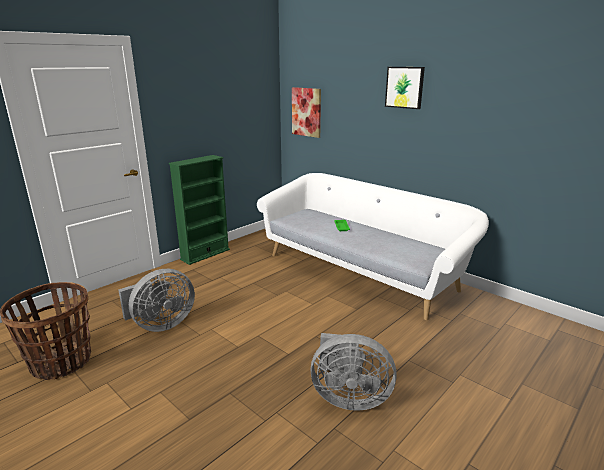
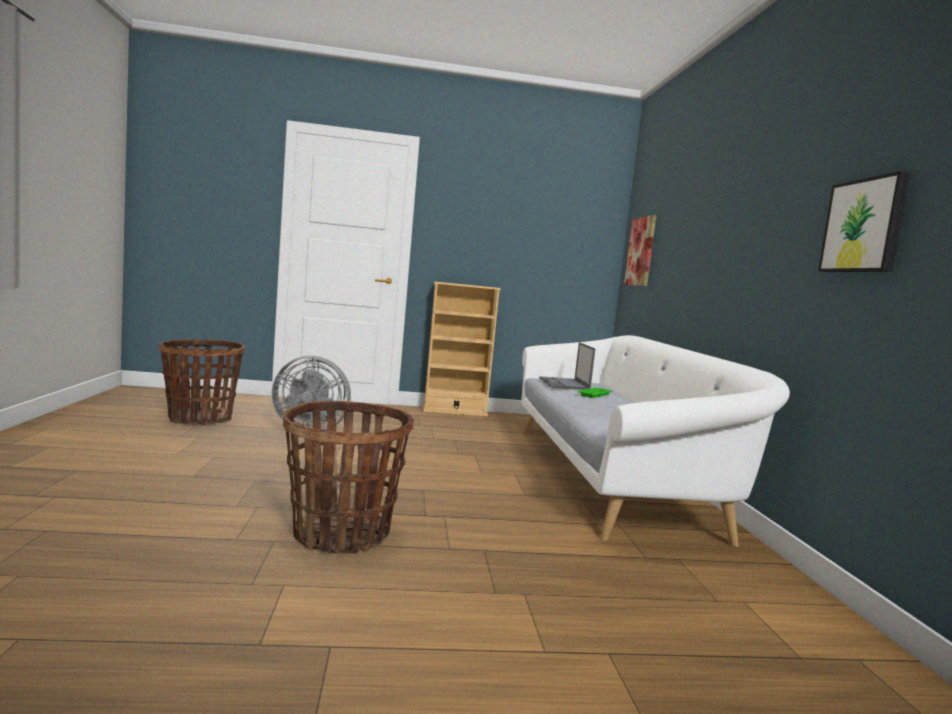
camera: 40 degrees right, 15 degrees down
green bookcase [169,155,230,265] -> beige bookcase [423,282,501,417]
grey fan [311,333,397,411] -> basket [283,401,414,553]
picture [385,67,425,109] -> picture moved to [818,171,911,272]
none -> laptop [539,342,595,390]

